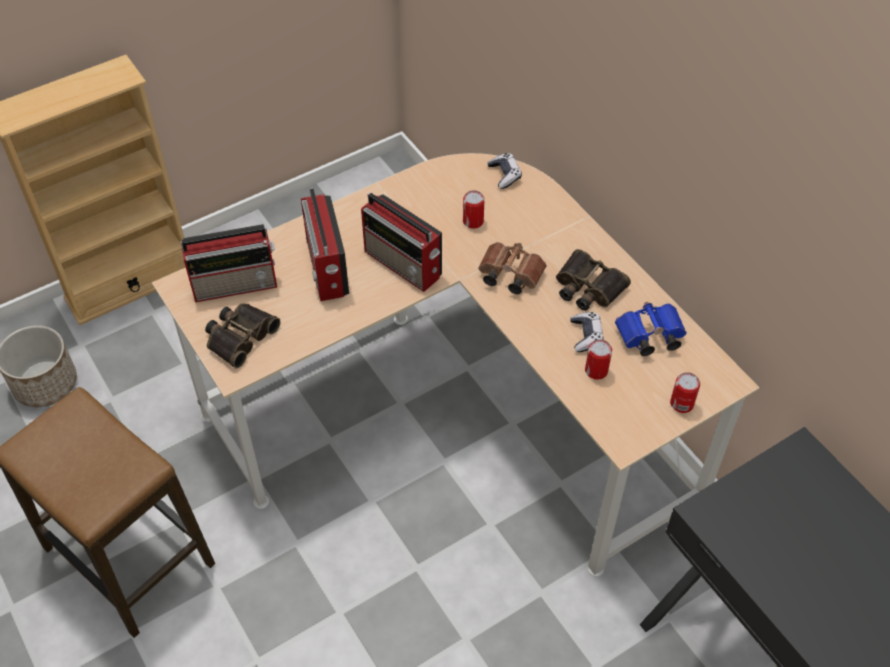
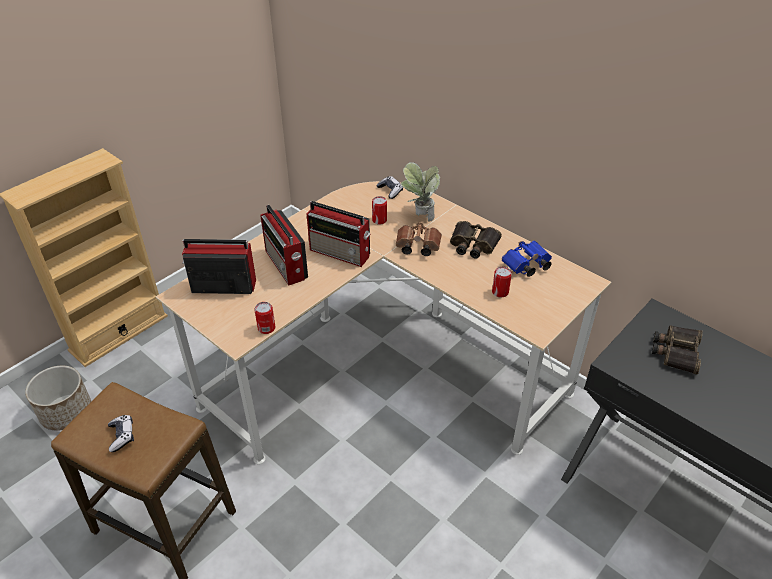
camera: 15 degrees left, 10 degrees down
radio [180,224,277,302] -> radio turned 150 degrees counterclockwise [182,239,256,294]
binoculars [205,303,281,368] -> binoculars moved to [652,325,703,375]
game controller [570,312,604,352] -> game controller moved to [108,415,134,452]
can [670,372,700,413] -> can moved to [255,302,275,334]
none -> potted plant [401,162,440,222]

